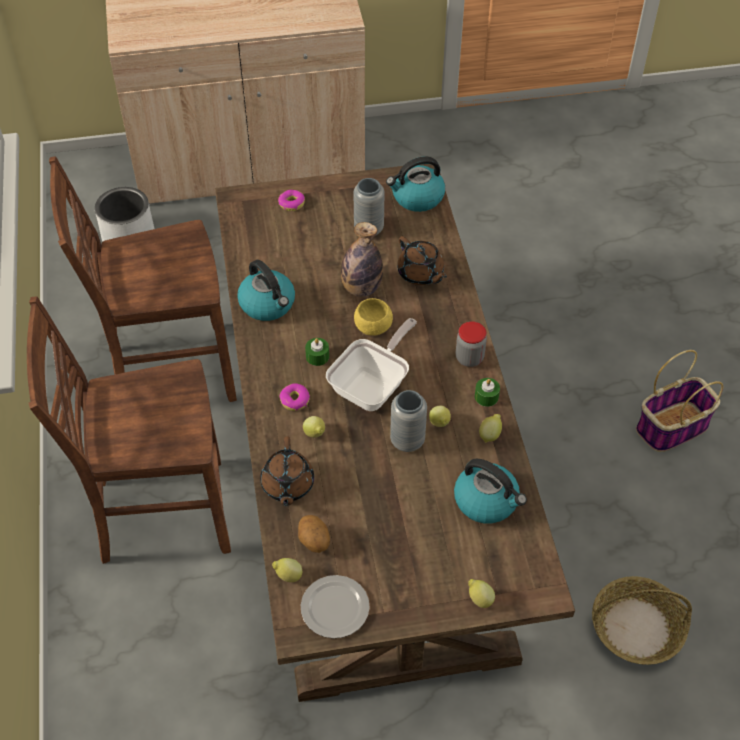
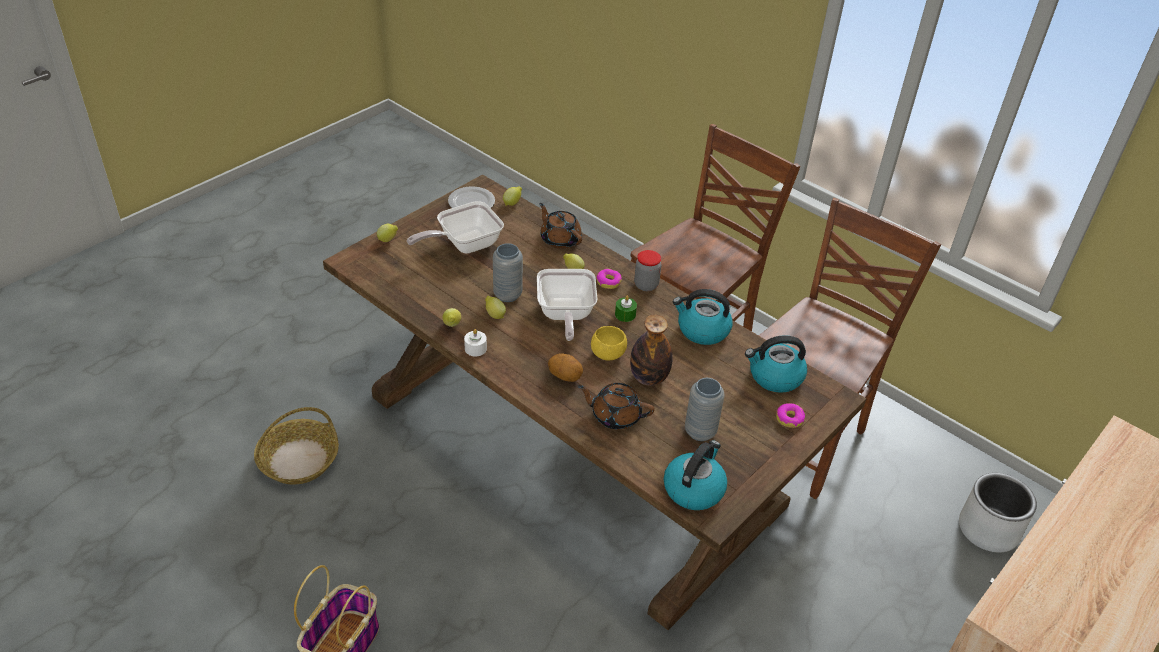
camera: 140 degrees right, 10 degrees down
potato [298,515,330,553] -> potato moved to [548,353,583,382]
kettle [454,459,527,524] -> kettle moved to [745,335,807,393]
jar [456,321,487,367] -> jar moved to [634,250,661,291]
green candle [475,378,500,407] -> white candle [464,329,487,356]
none -> frying pan [407,201,504,254]

